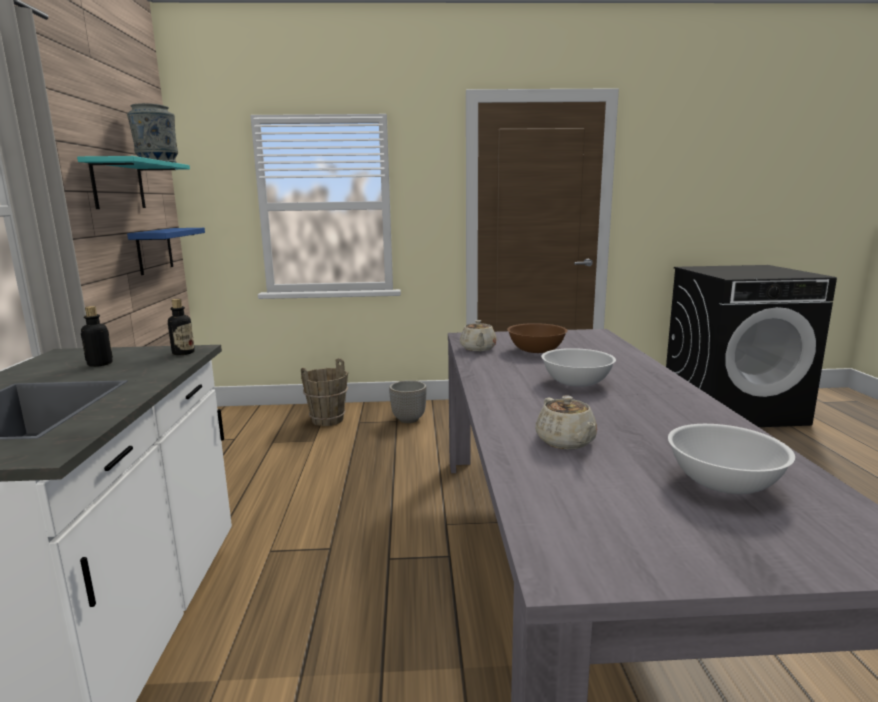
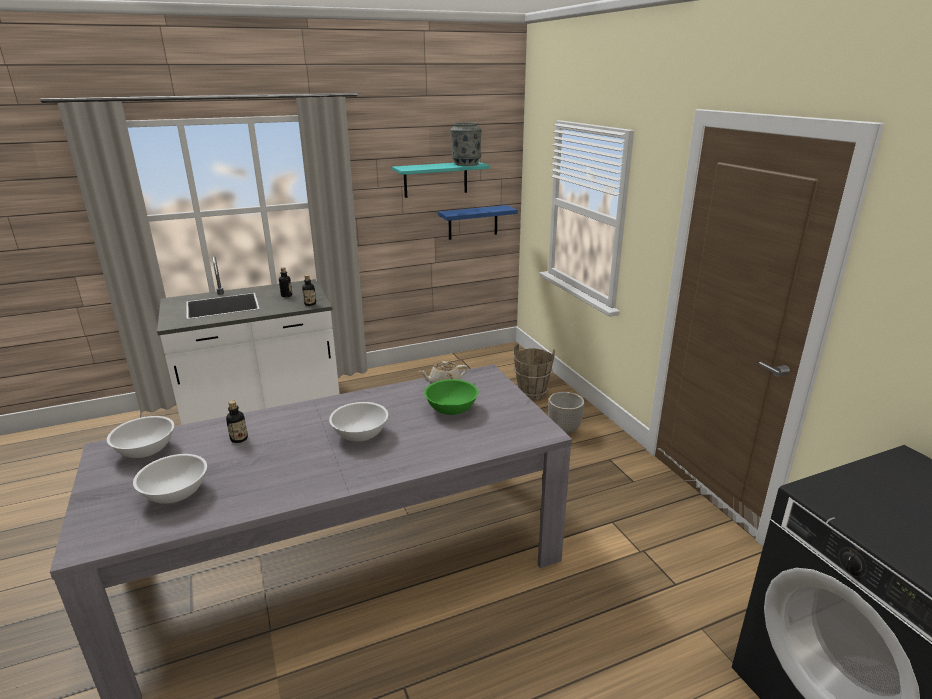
camera: 70 degrees right, 10 degrees up
brown bowl [507,323,568,353] -> green bowl [424,379,478,415]
beige teapot [535,395,597,449] -> bottle [226,400,248,443]
none -> white bowl [107,416,174,458]

